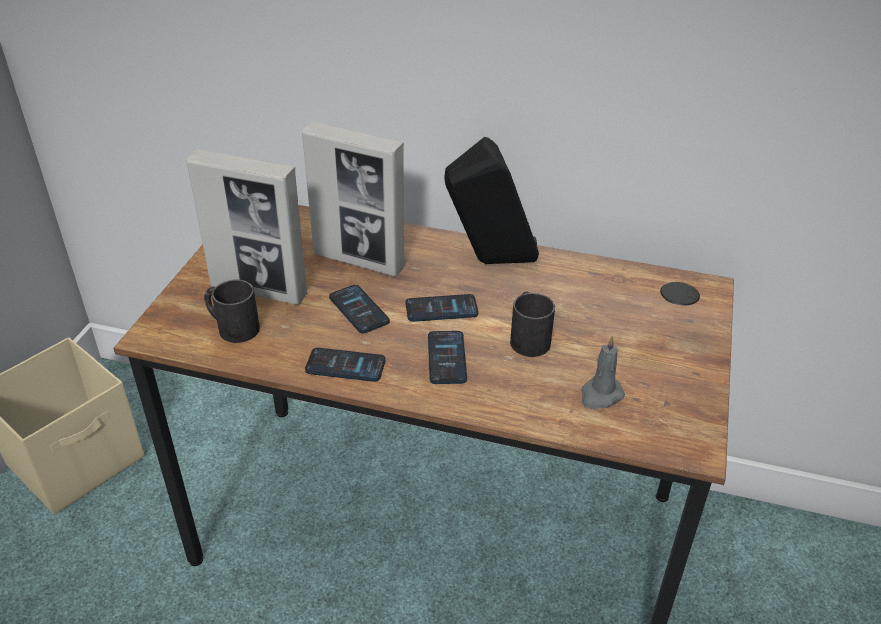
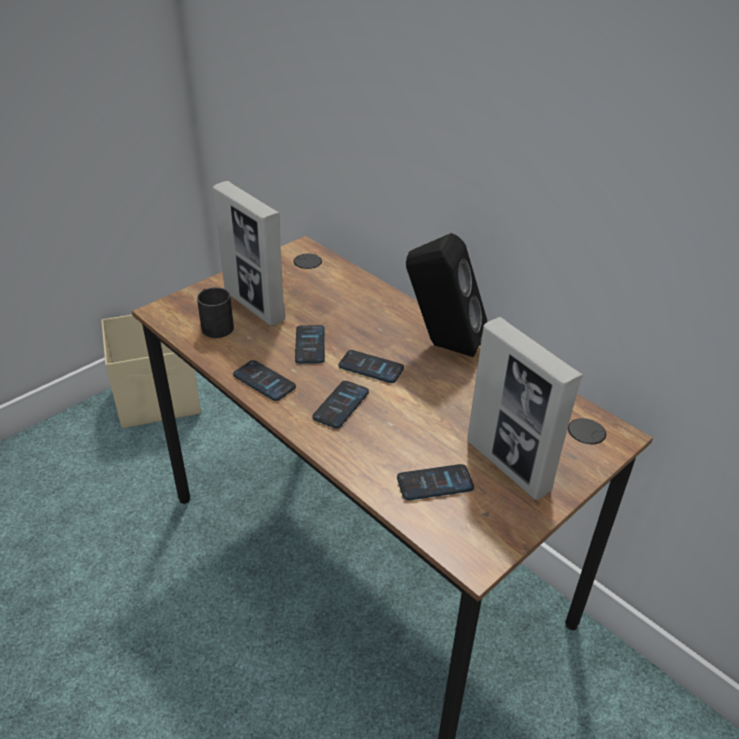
camera: 30 degrees right, 0 degrees up
picture frame [302,121,405,277] -> picture frame moved to [467,317,583,500]
black mug [510,291,555,357] -> none
grey candle [581,336,625,409] -> phone [397,464,474,500]

